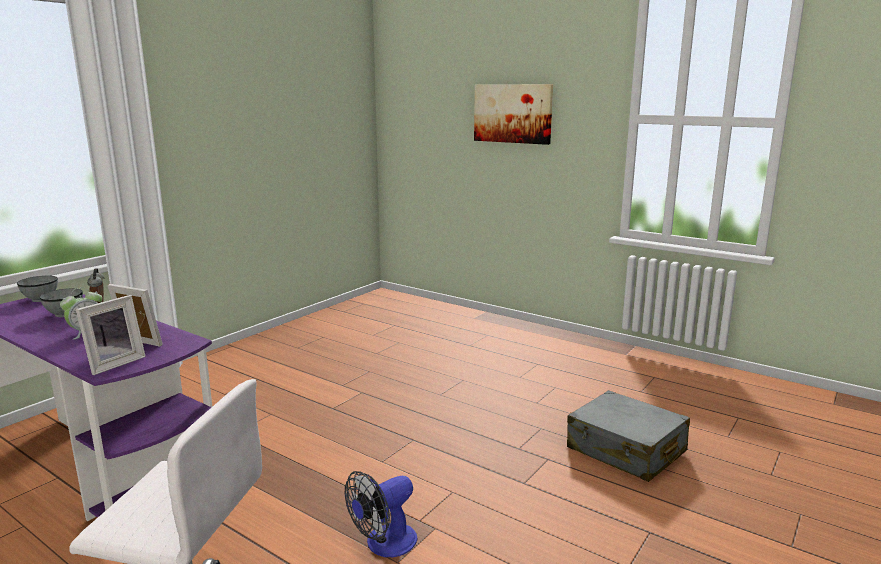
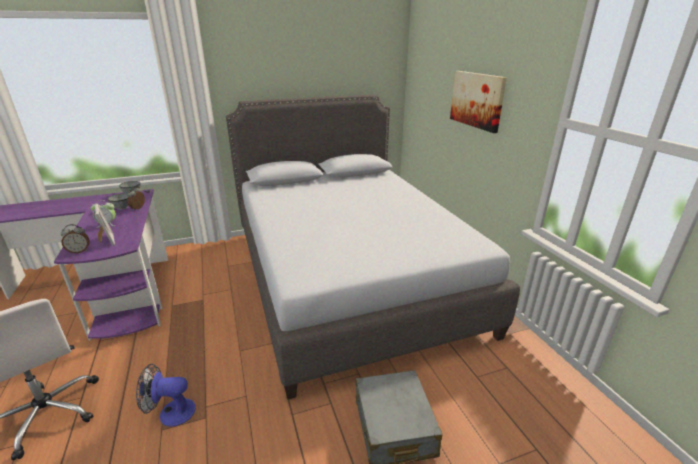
camera: 35 degrees right, 10 degrees up
picture frame [76,295,146,375] -> alarm clock [61,224,90,253]
none -> grey bed [226,95,520,399]

